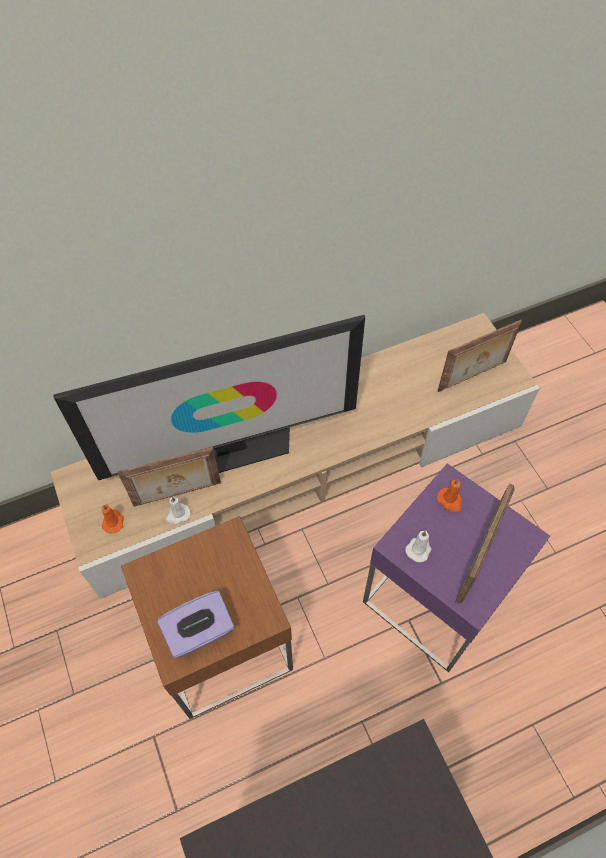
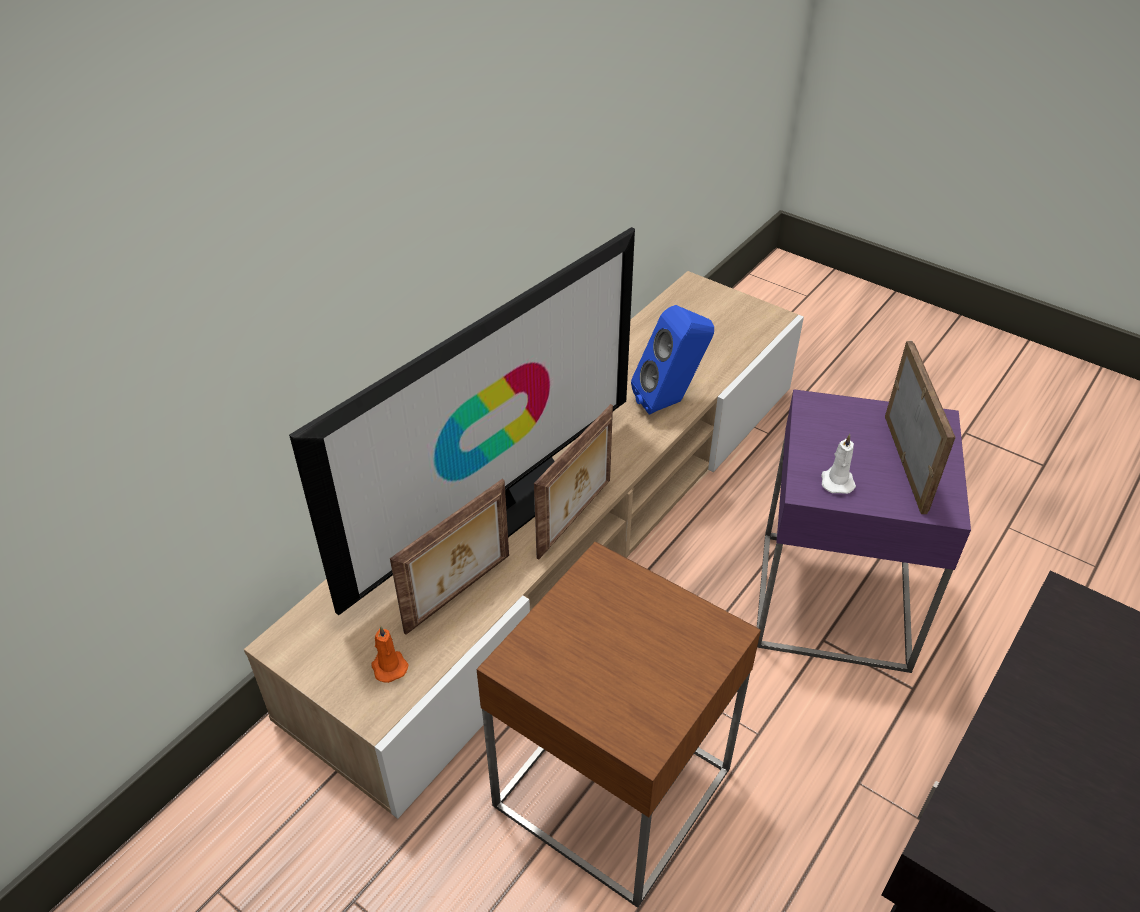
camera: 30 degrees left, 15 degrees down
purple tissue box [157,591,234,658] -> none
white candle [165,496,191,524] -> none
picture frame [437,320,522,392] -> picture frame moved to [534,404,613,560]
orange candle [437,479,462,512] -> none
none -> blue speaker [631,305,714,415]

